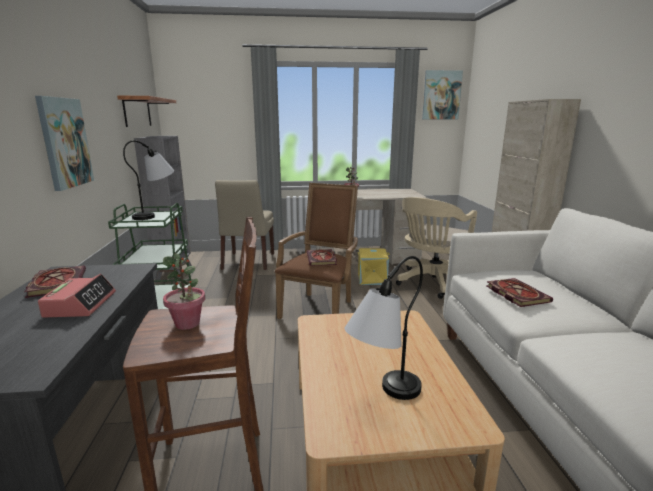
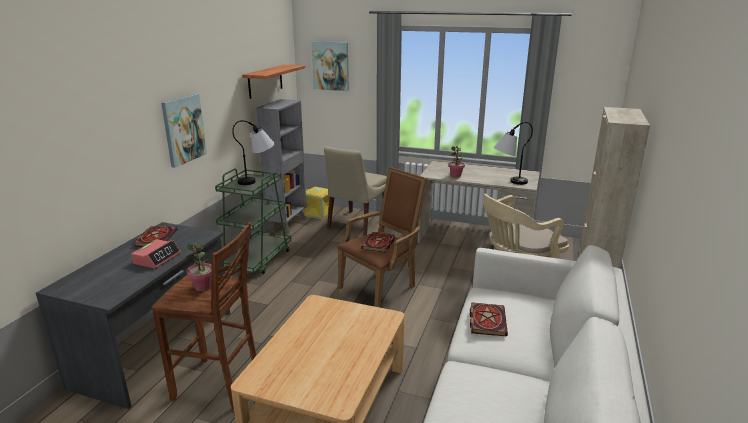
camera: 25 degrees right, 5 degrees up
table lamp [344,256,423,400] -> table lamp moved to [493,122,533,185]
yellow storage box [358,248,390,285] -> yellow storage box moved to [303,187,334,220]
picture [422,70,463,119] -> picture moved to [312,41,349,91]

